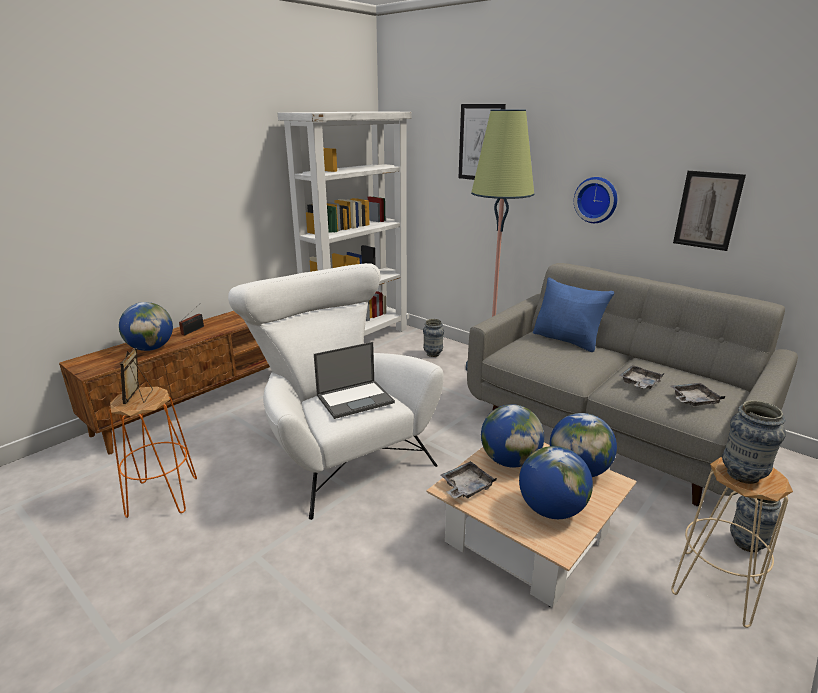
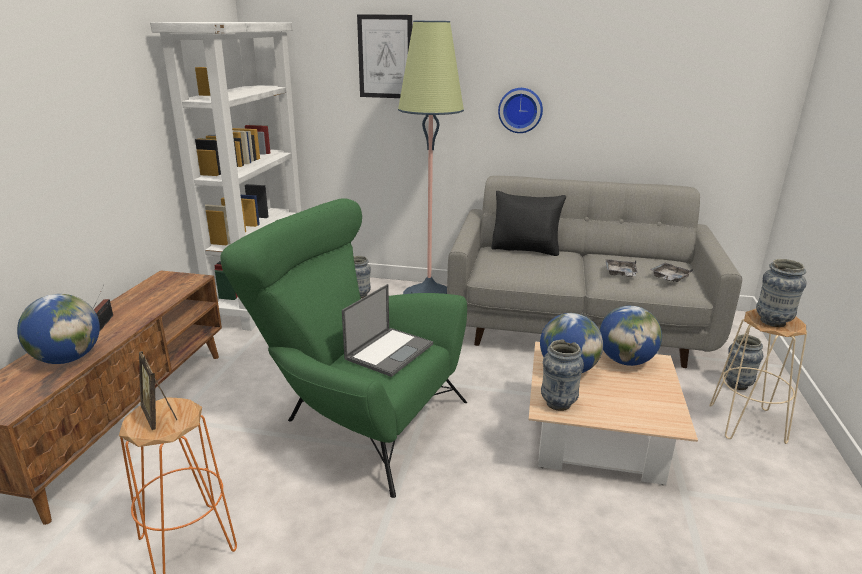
camera: 30 degrees left, 0 degrees up
white armchair [228,263,444,520] -> green armchair [220,198,467,498]
grey tray [441,461,497,499] -> vase [541,340,584,411]
globe [519,446,593,519] -> none
blue pillow [533,277,614,352] -> black pillow [491,191,566,256]
picture [673,171,746,251] -> none

